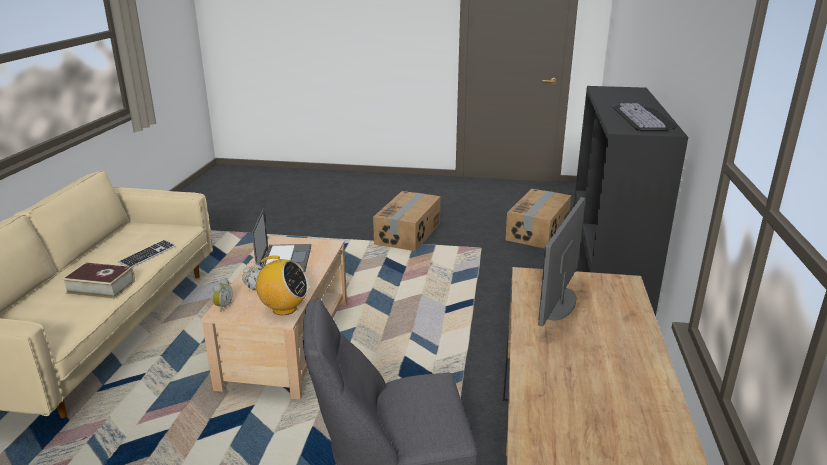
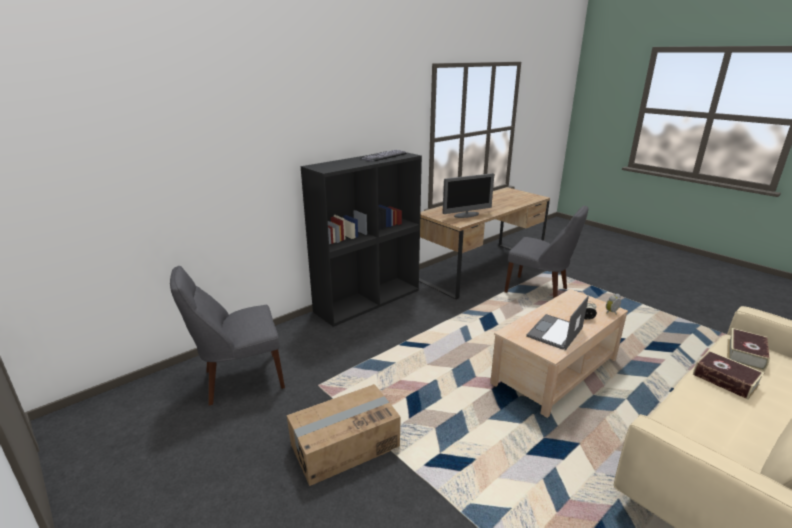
camera: 140 degrees left, 0 degrees up
keyboard [118,240,176,267] -> none
radio [249,255,309,315] -> none
cardboard box [505,189,571,248] -> grey chair [170,266,285,405]
none -> book [727,328,770,371]

